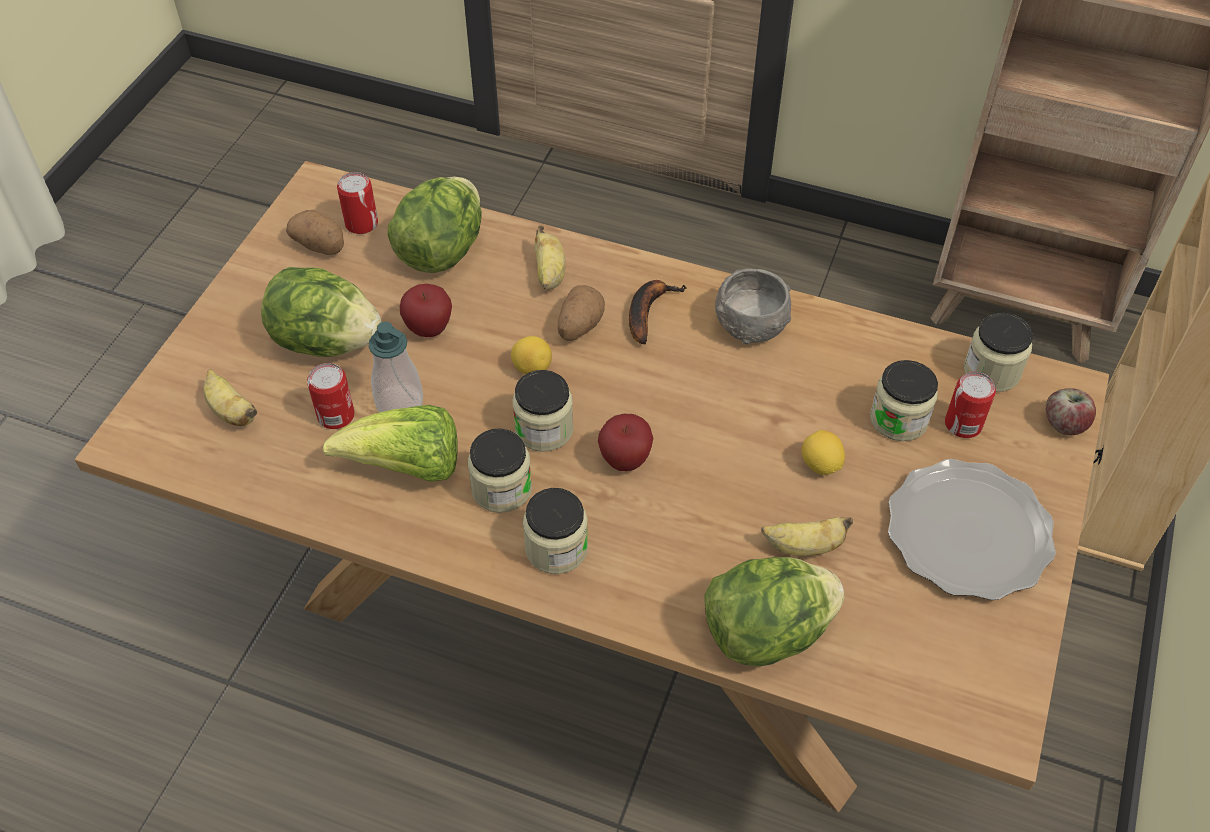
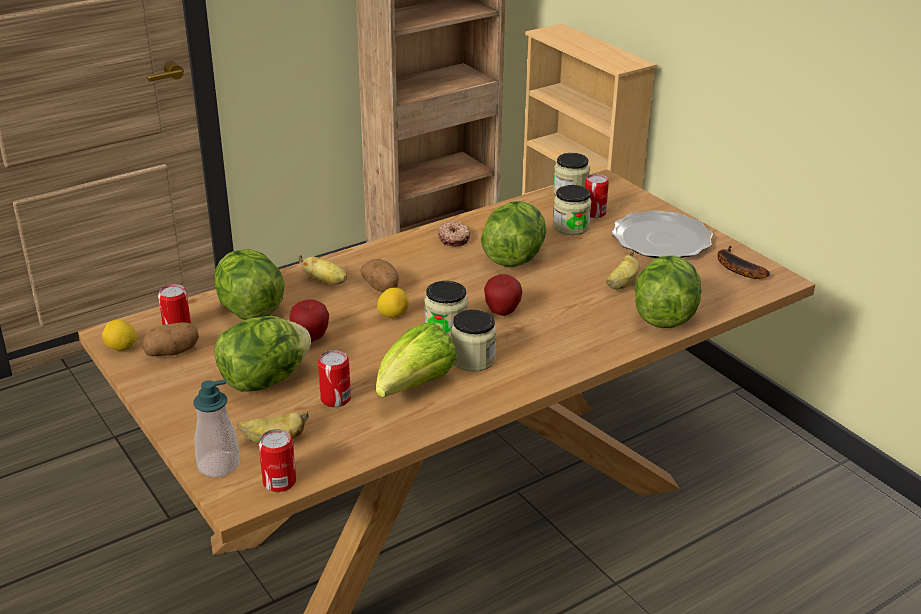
camera: 55 degrees left, 20 degrees down
soap dispenser [369,322,423,412] -> soap dispenser moved to [193,379,240,478]
jar [523,488,588,574] -> none
banana [629,280,687,345] -> banana moved to [717,246,770,279]
grey bowl [715,268,791,344] -> donut [438,221,470,247]
lemon [802,430,845,475] -> lemon moved to [102,319,138,351]
apple [1046,388,1096,435] -> none
none -> can [259,429,296,492]
none -> lettuce [481,201,546,267]

